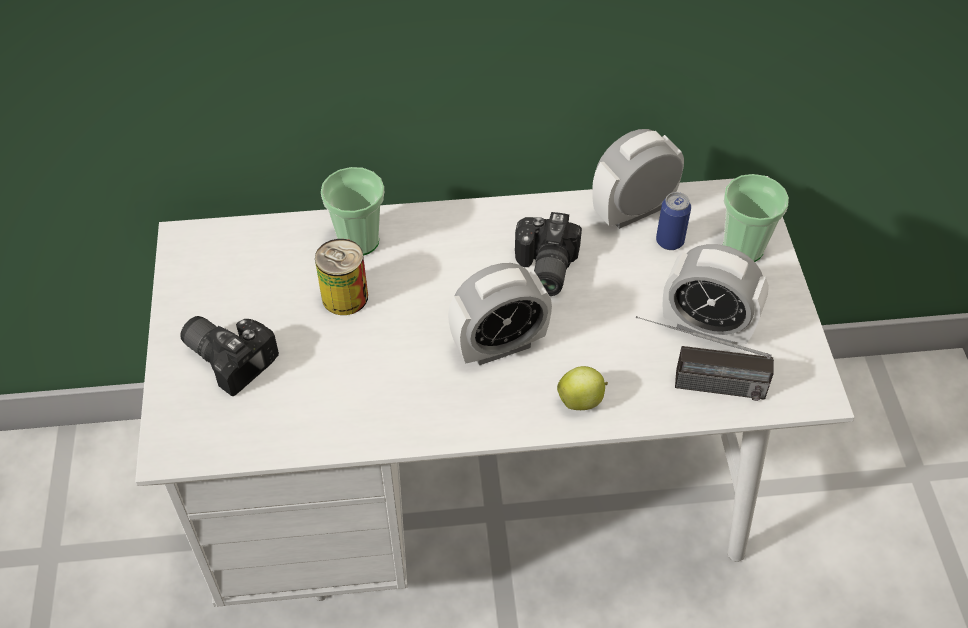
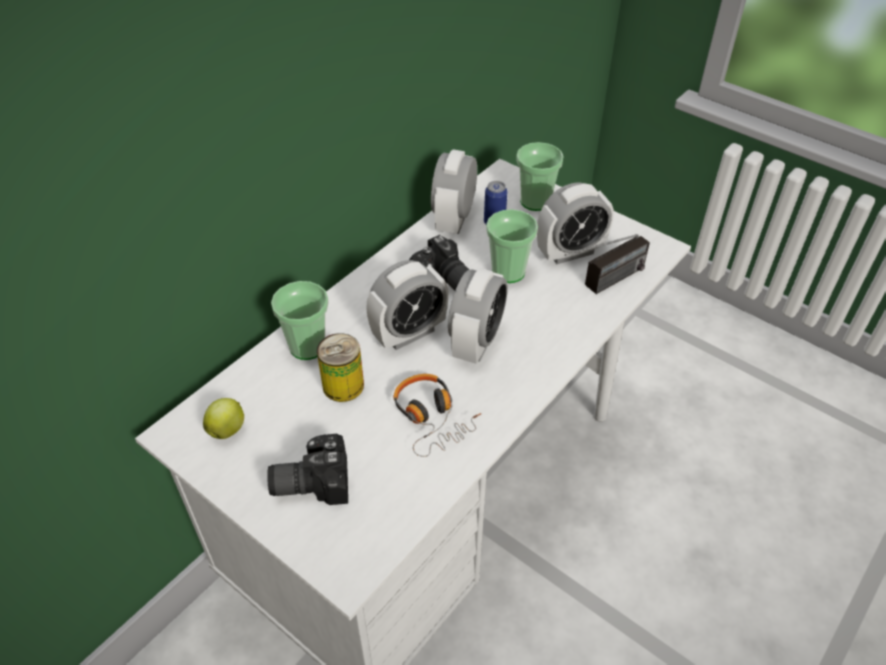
camera: 45 degrees left, 5 degrees down
apple [557,366,608,410] -> apple moved to [203,398,244,439]
none -> alarm clock [366,260,448,350]
none -> headphones [393,374,481,457]
none -> cup [486,209,538,283]

